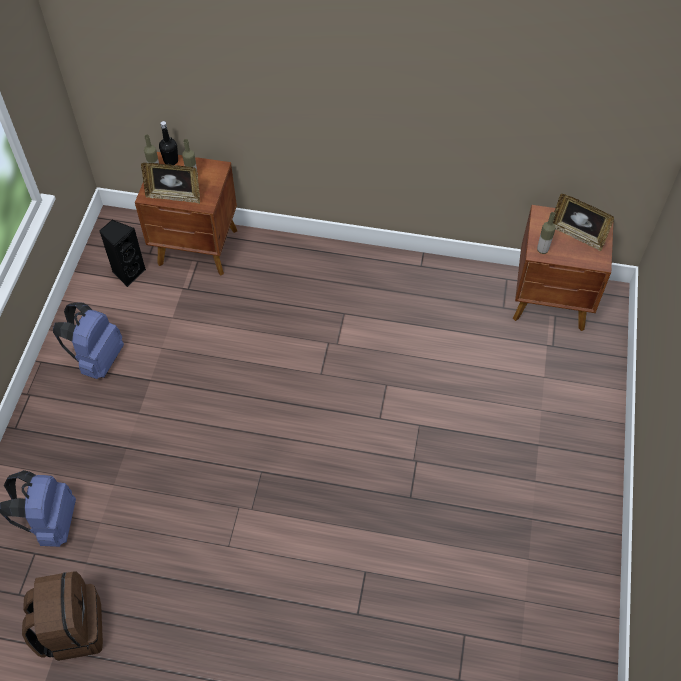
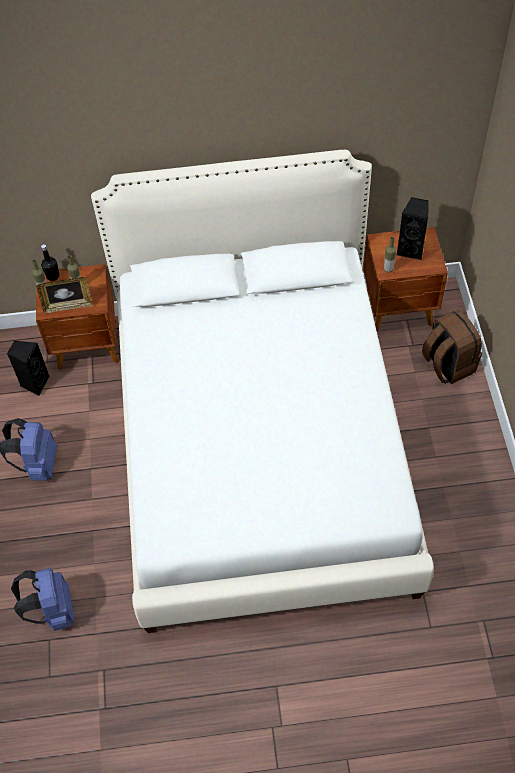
camera: 15 degrees left, 0 degrees up
brown backpack [22,571,103,661] -> brown backpack moved to [422,310,482,384]
picture frame [553,194,614,251] -> black speaker [397,197,429,260]
none -> white bed [91,150,434,633]

